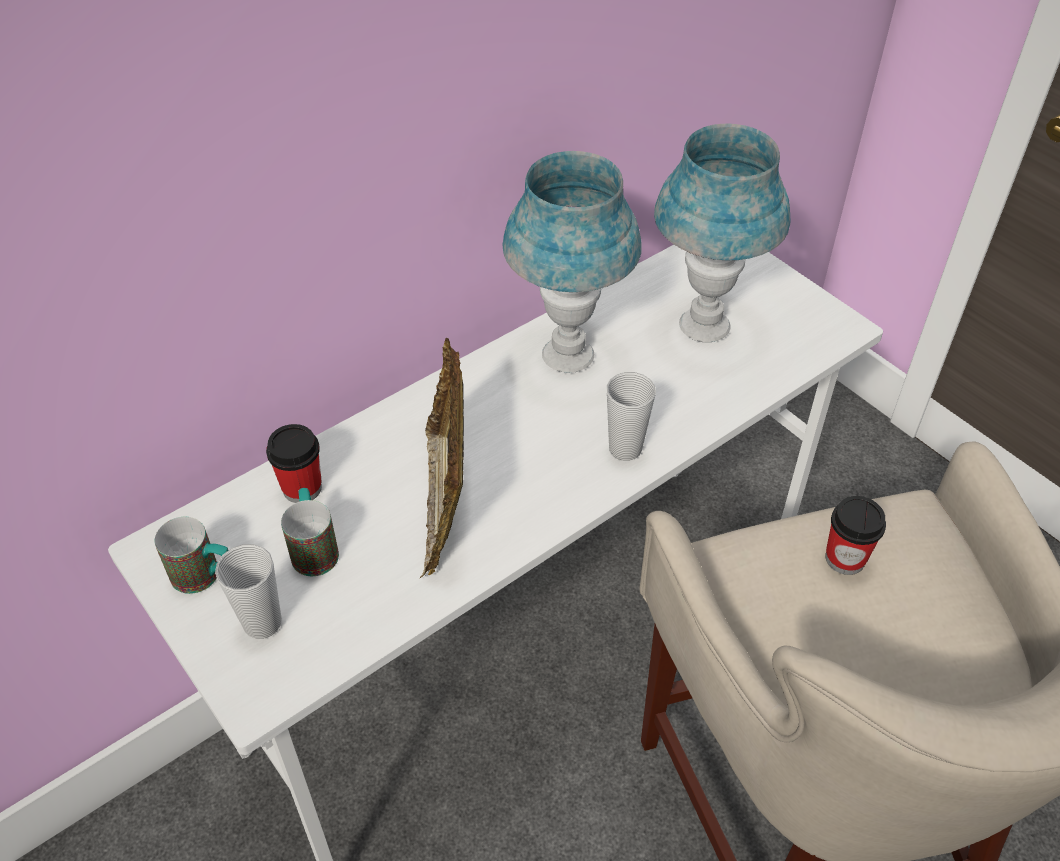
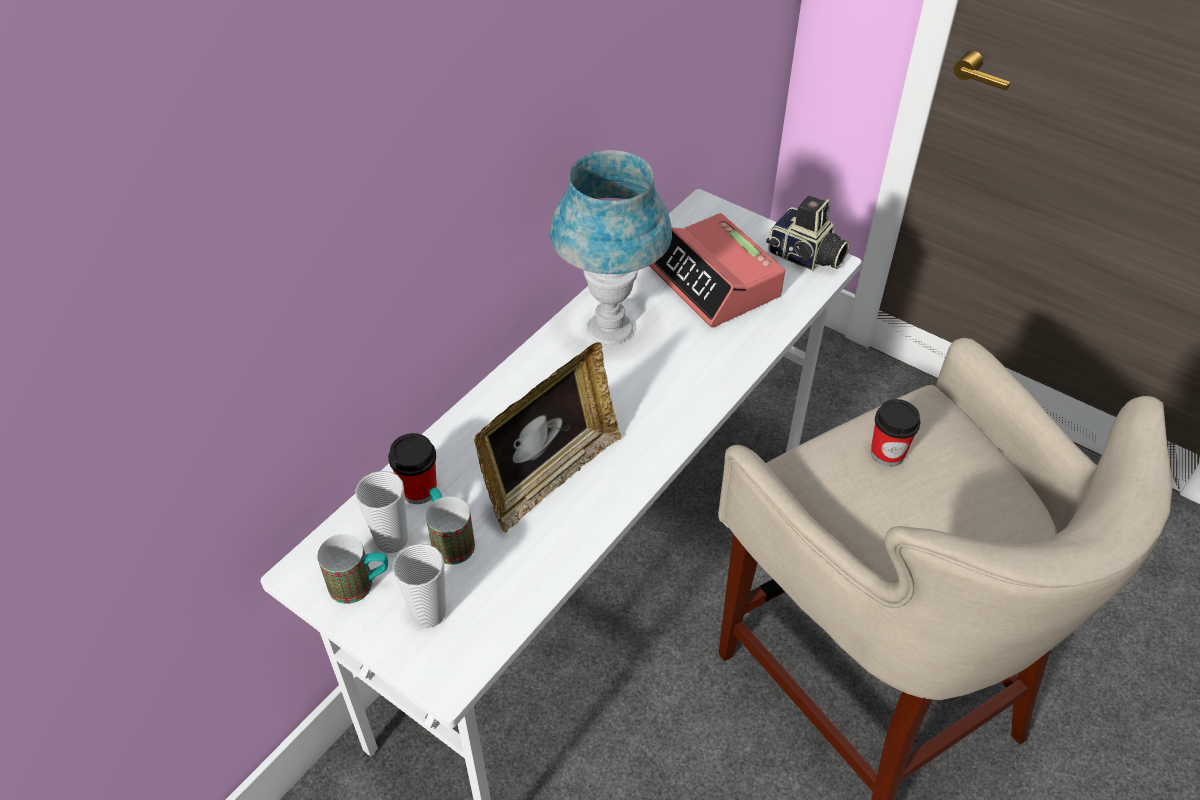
camera: 15 degrees left, 0 degrees up
picture frame [420,338,464,578] -> picture frame turned 120 degrees counterclockwise [474,342,622,533]
cup [606,372,656,461] -> cup moved to [355,471,408,553]
blue table lamp [654,124,790,342] -> alarm clock [650,213,785,328]
none -> camera [766,196,850,271]

